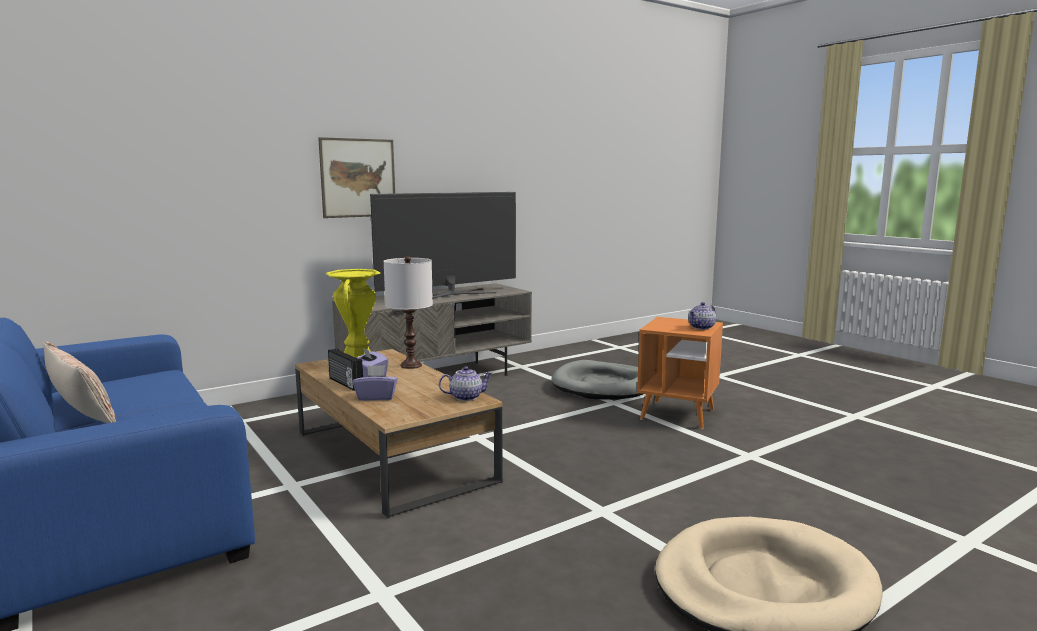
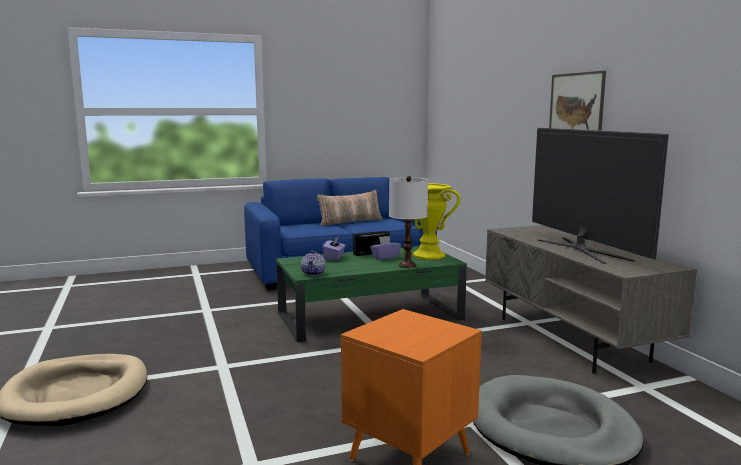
camera: 105 degrees right, 0 degrees up
brown coffee table [295,349,503,518] -> green coffee table [276,246,467,342]
teapot [688,302,716,330] -> none

